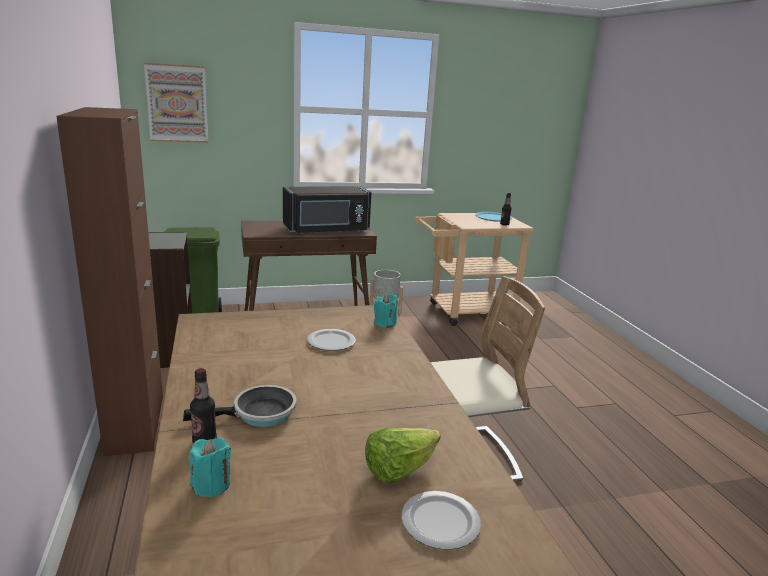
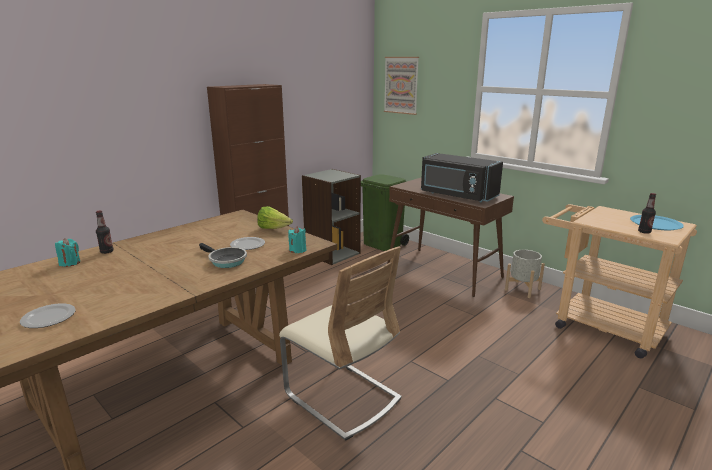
camera: 60 degrees right, 0 degrees up
frying pan [183,385,296,427] -> frying pan moved to [199,243,247,268]
lettuce [365,428,441,483] -> lettuce moved to [257,206,293,229]

